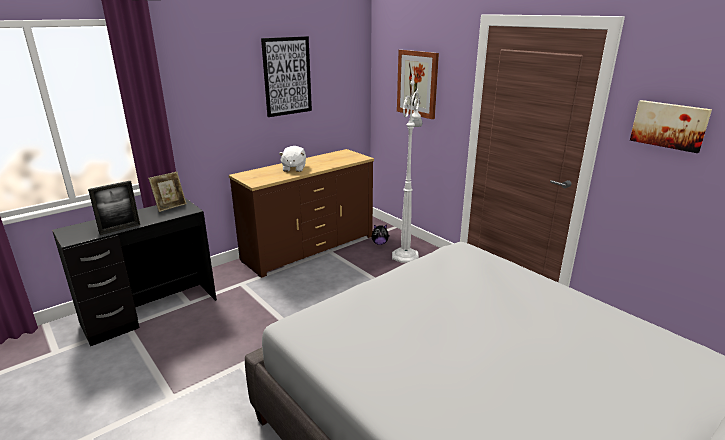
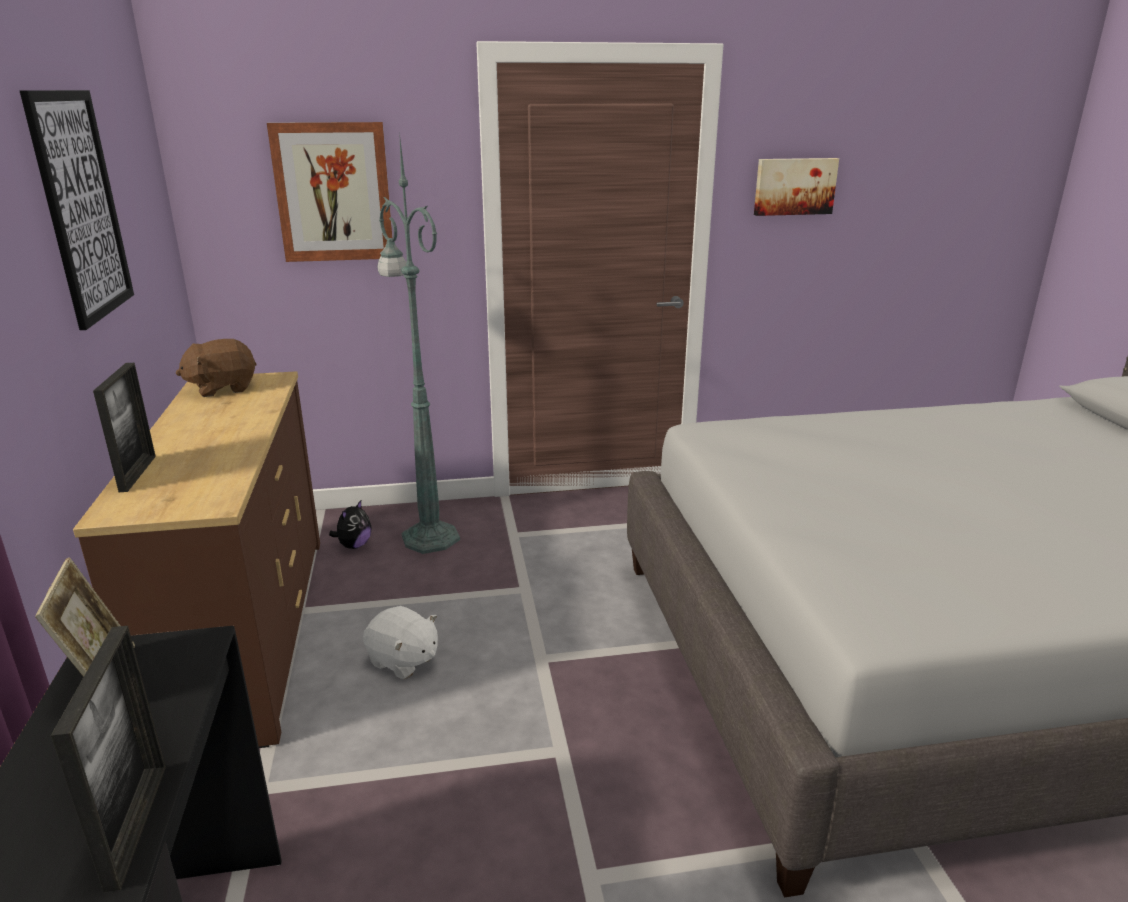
camera: 60 degrees left, 0 degrees up
white plush toy [279,146,306,172] -> white plush toy moved to [363,606,438,680]
white floor lamp [392,70,422,263] -> green floor lamp [377,132,460,554]
none -> picture frame [93,363,156,492]
none -> brown plush toy [176,339,257,397]

